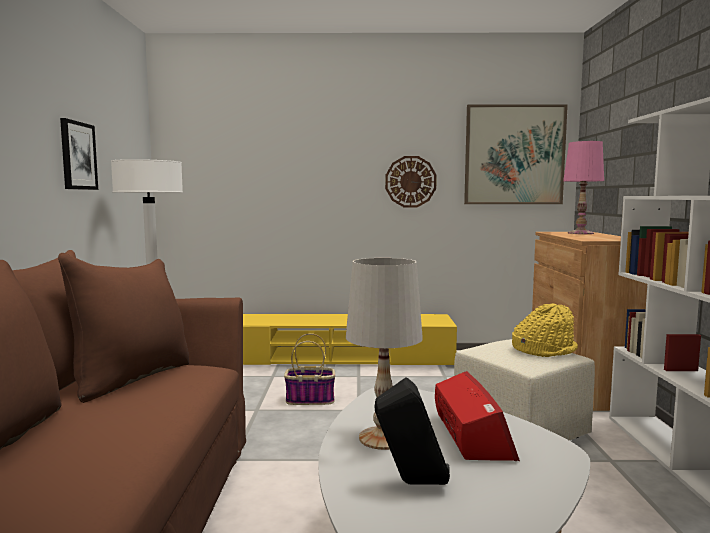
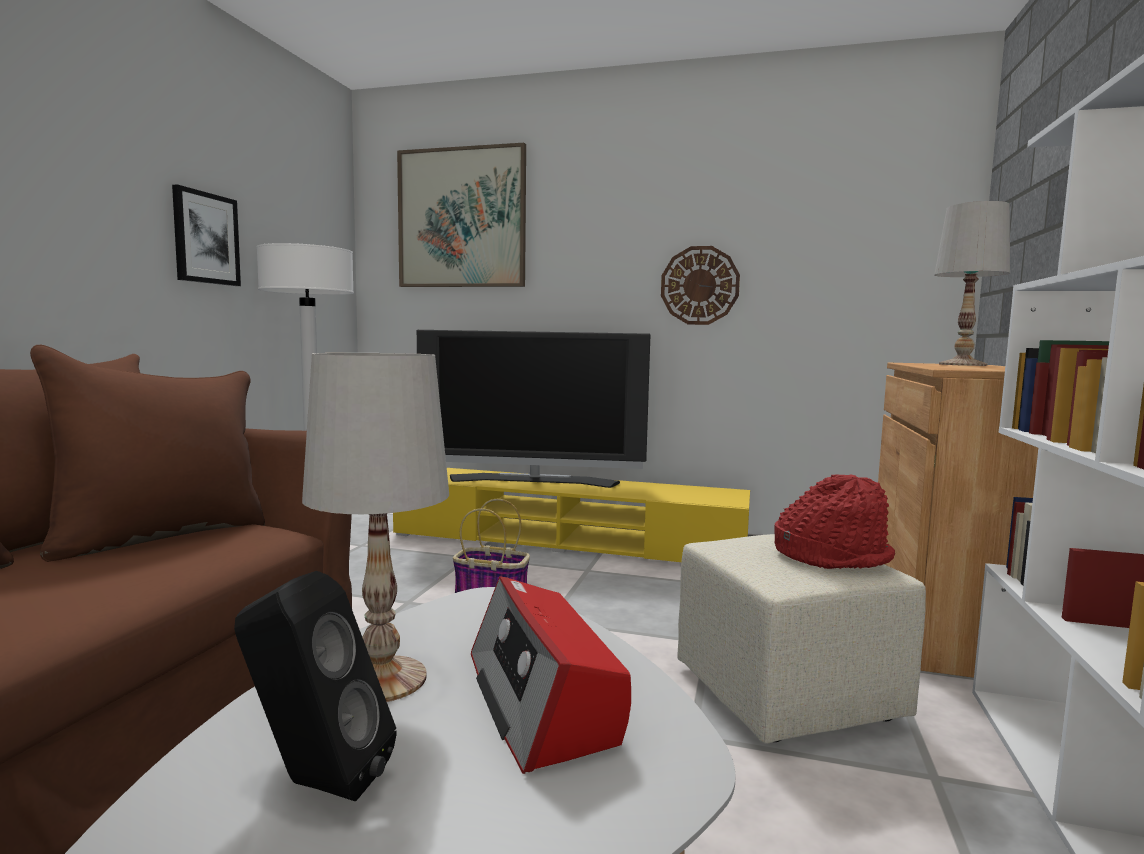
camera: 15 degrees right, 0 degrees up
radio [435,371,520,461] -> radio turned 150 degrees clockwise [471,576,631,774]
picture [464,104,568,204] -> picture moved to [397,143,526,287]
yellow hat [512,304,578,357] -> red hat [775,475,895,569]
pink table lamp [563,141,604,234] -> white table lamp [934,201,1010,366]
none -> television [417,330,650,488]

